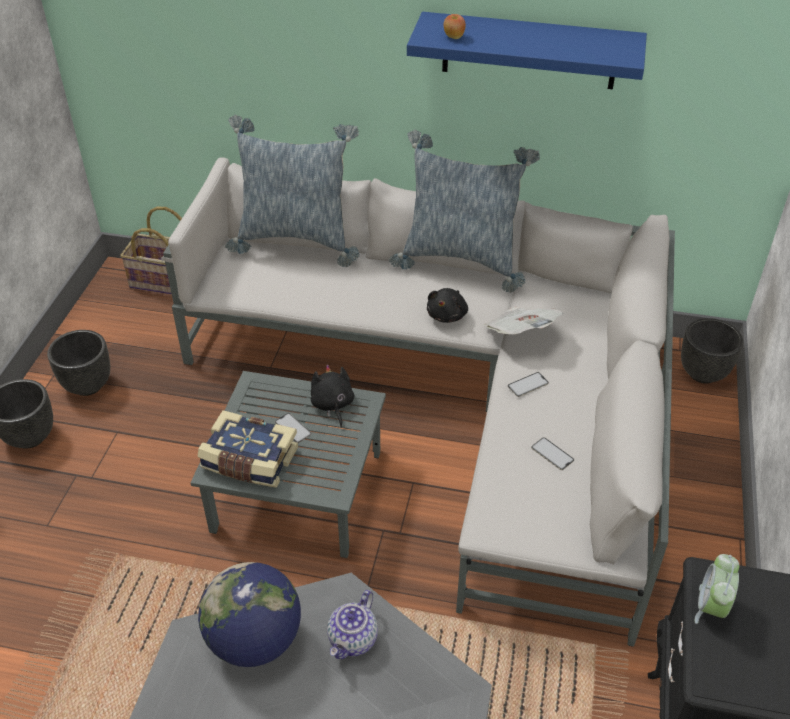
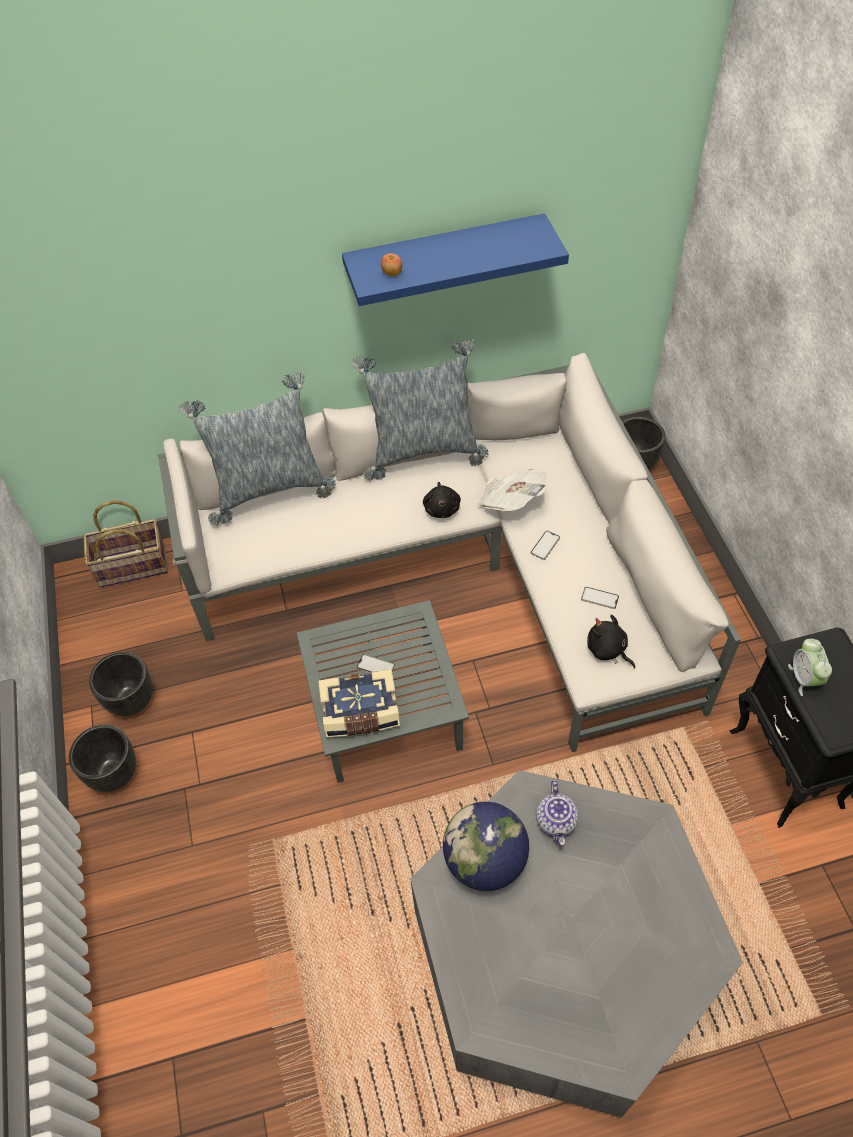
camera: 25 degrees left, 10 degrees up
black plush toy [311,365,354,427] -> black plush toy moved to [587,615,635,668]

